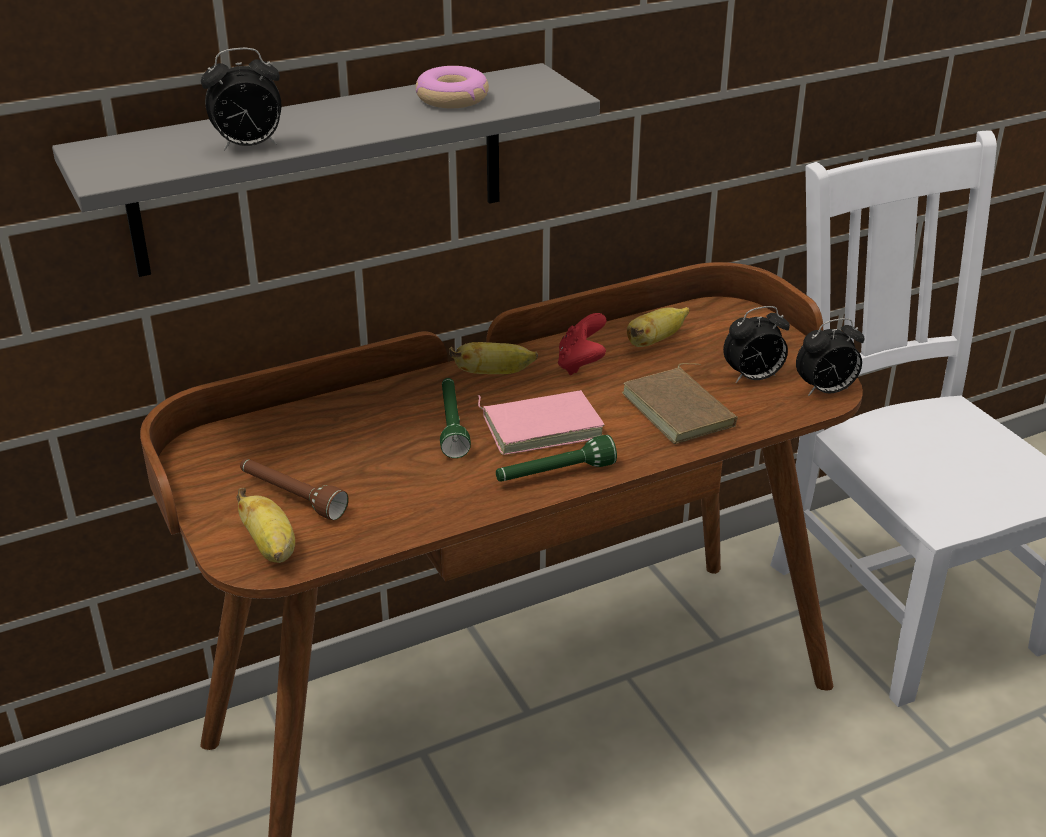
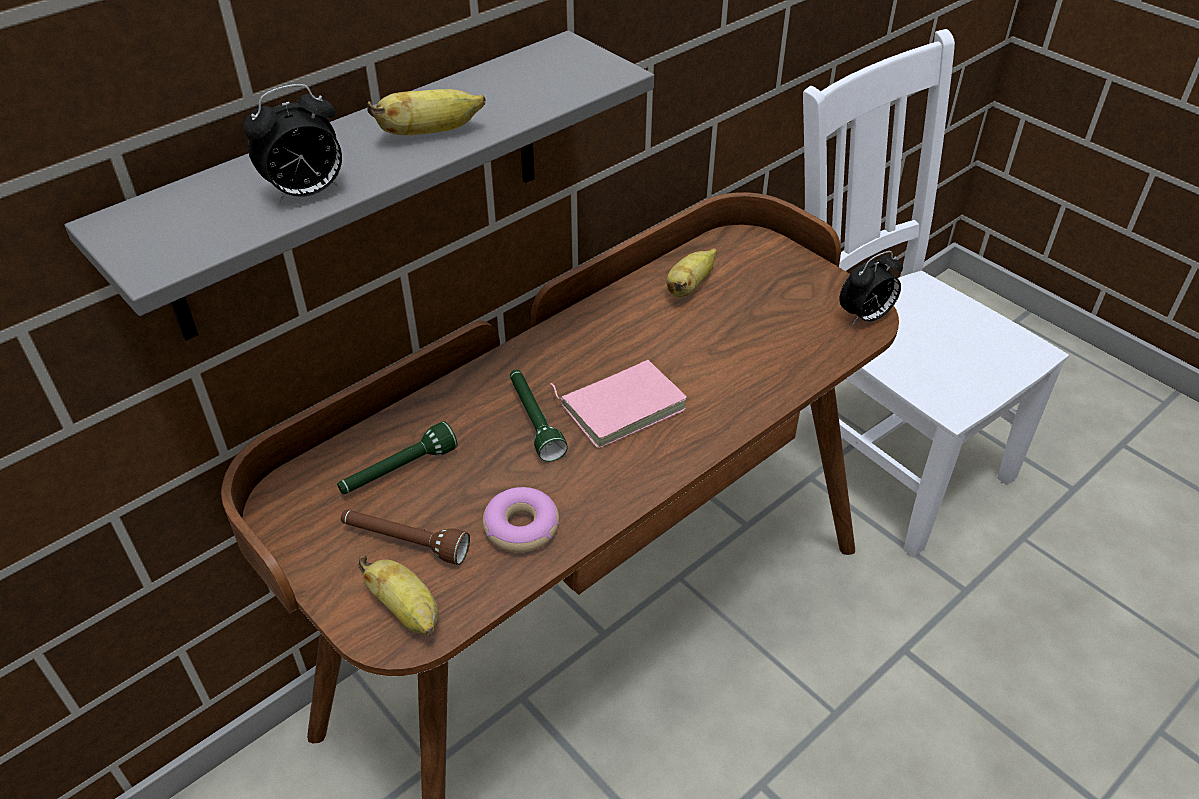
camera: 15 degrees left, 10 degrees up
donut [416,66,489,108] -> donut moved to [483,487,559,553]
banana [449,342,538,374] -> banana moved to [367,89,485,135]
green flashlight [496,435,617,482] -> green flashlight moved to [337,421,458,494]
red game controller [558,313,606,375] -> none
brown book [622,363,738,444] -> none
alarm clock [723,306,790,383] -> none

